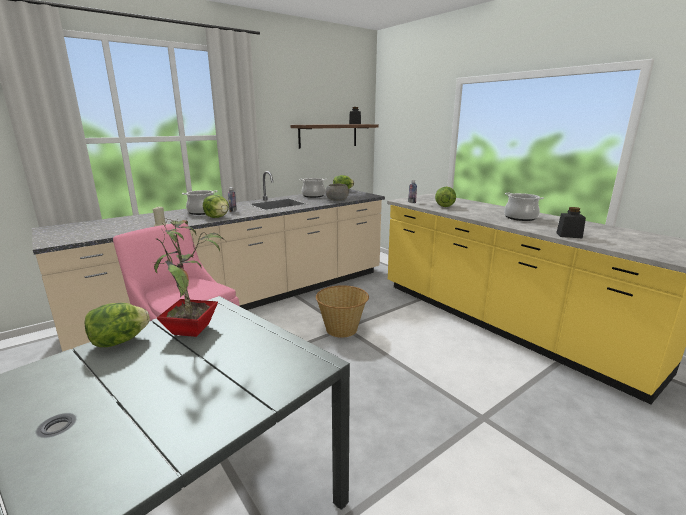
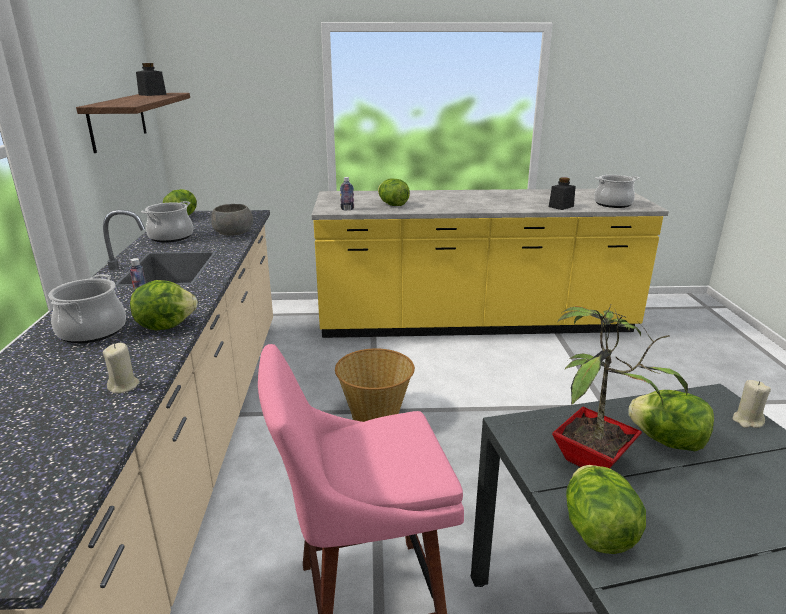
camera: 55 degrees left, 5 degrees up
cooking pot [504,193,544,221] -> cooking pot moved to [594,175,640,208]
none -> lettuce [628,390,714,451]
none -> beige candle [733,380,771,428]

